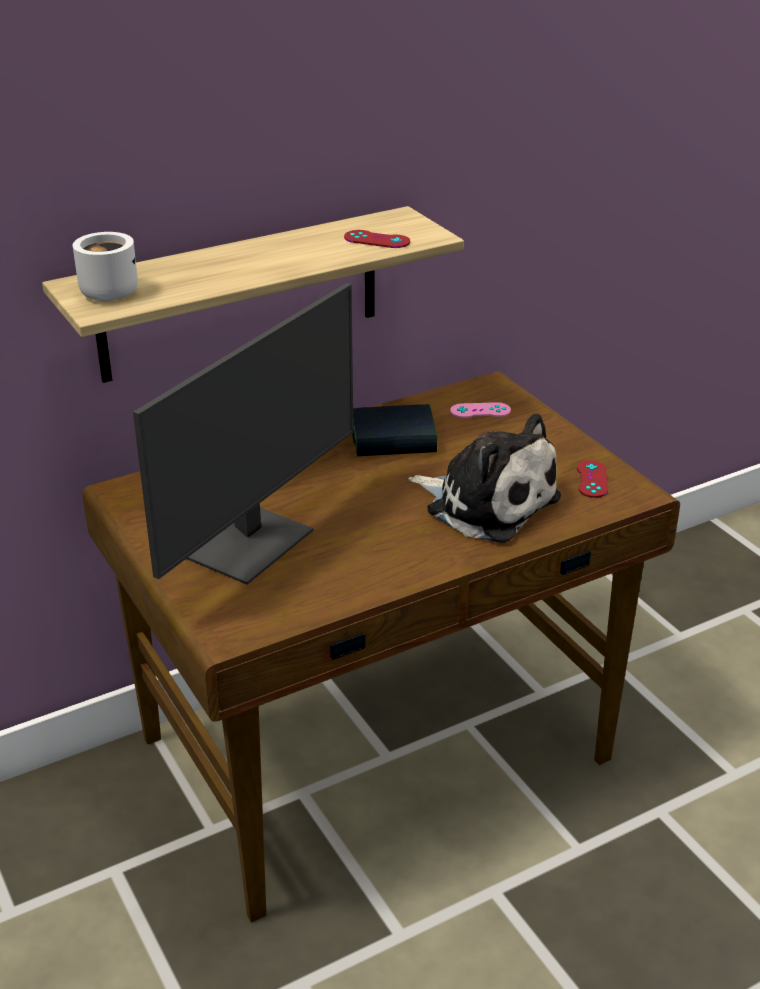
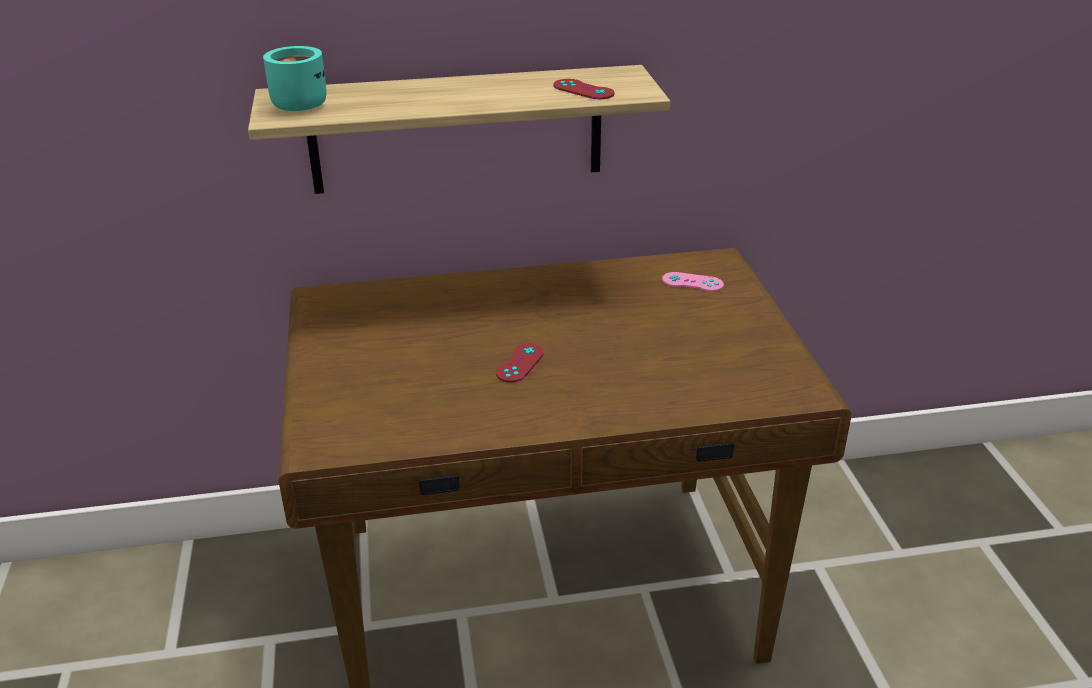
camera: 20 degrees right, 0 degrees up
white mug [73,232,138,301] -> turquoise mug [263,46,327,111]
monitor [133,283,354,585] -> none
book [352,404,437,456] -> none
plush toy [408,414,561,543] -> none
red game controller [577,460,608,498] -> red game controller moved to [496,343,544,382]

